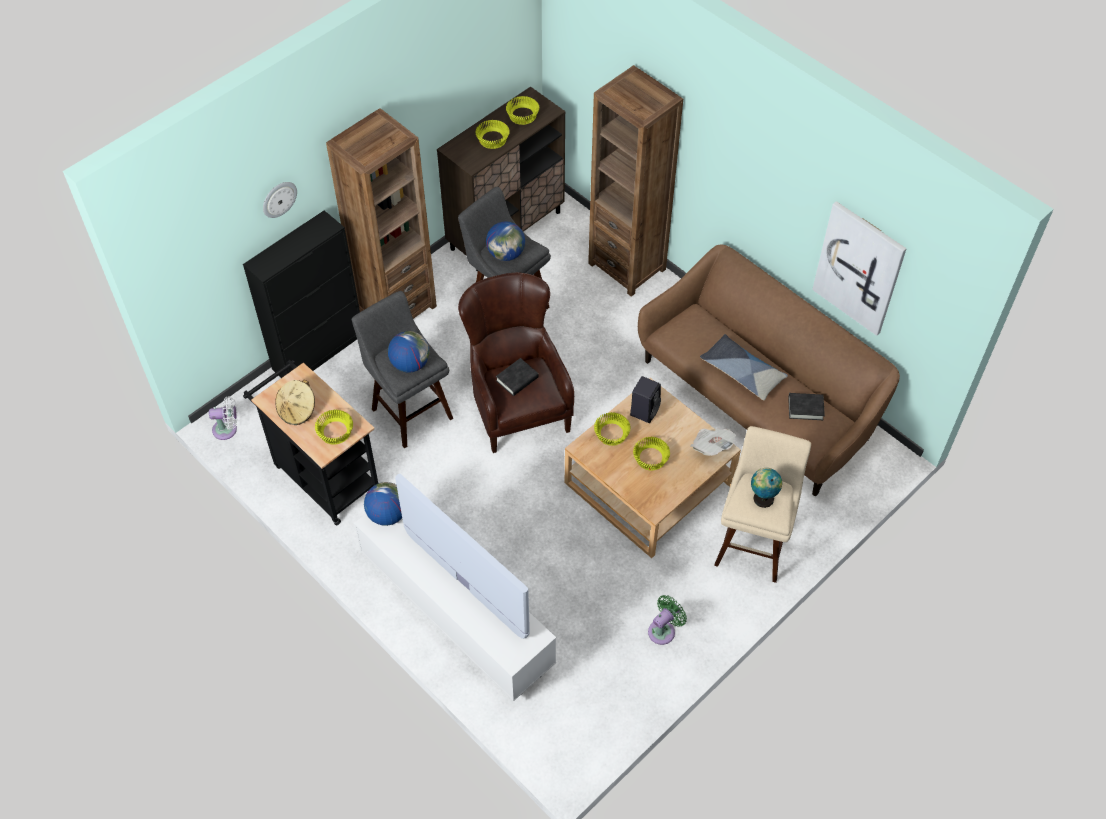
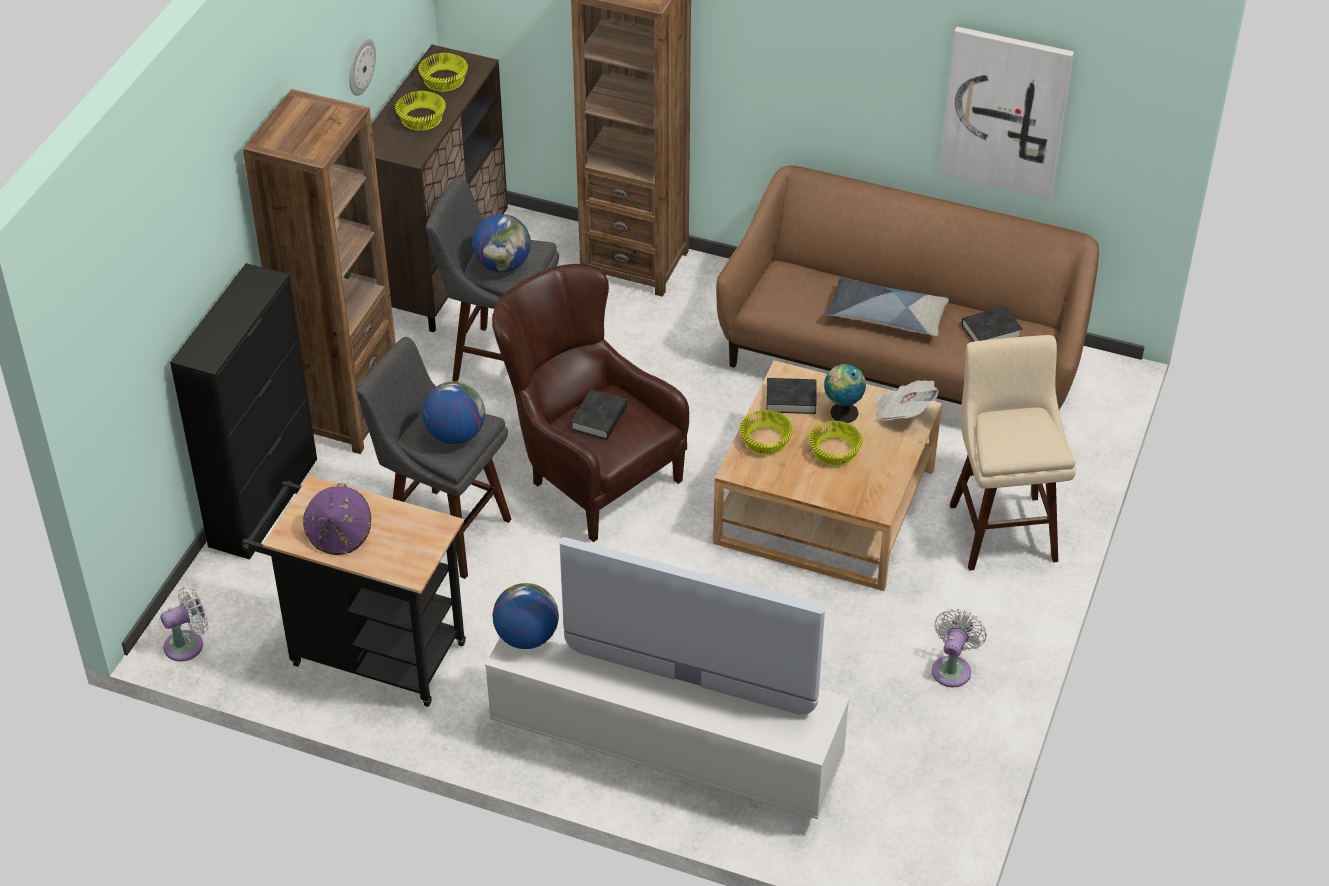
camera: 25 degrees left, 10 degrees down
wall clock [263,182,297,218] -> wall clock moved to [349,39,376,96]
beige hat [275,380,315,425] -> purple hat [303,483,371,555]
yellow bowl [315,410,353,445] -> none
black speaker [630,376,661,423] -> black book [766,378,817,414]
green fan [648,595,687,645] -> white fan [932,608,987,687]
globe [751,468,782,508] -> globe moved to [824,364,866,423]

